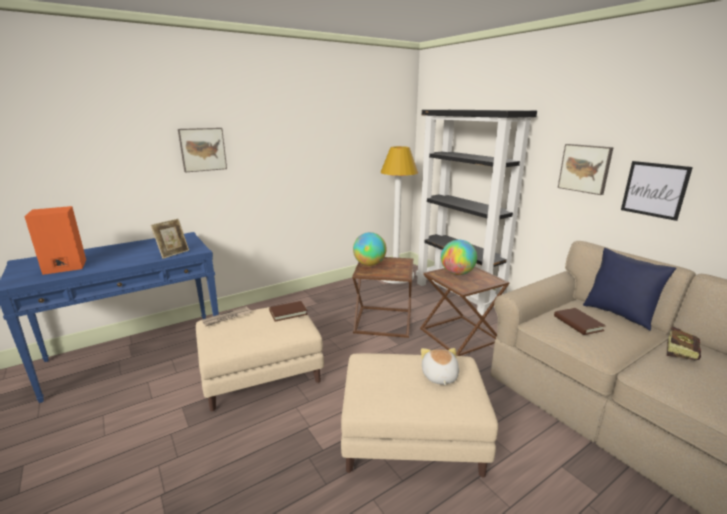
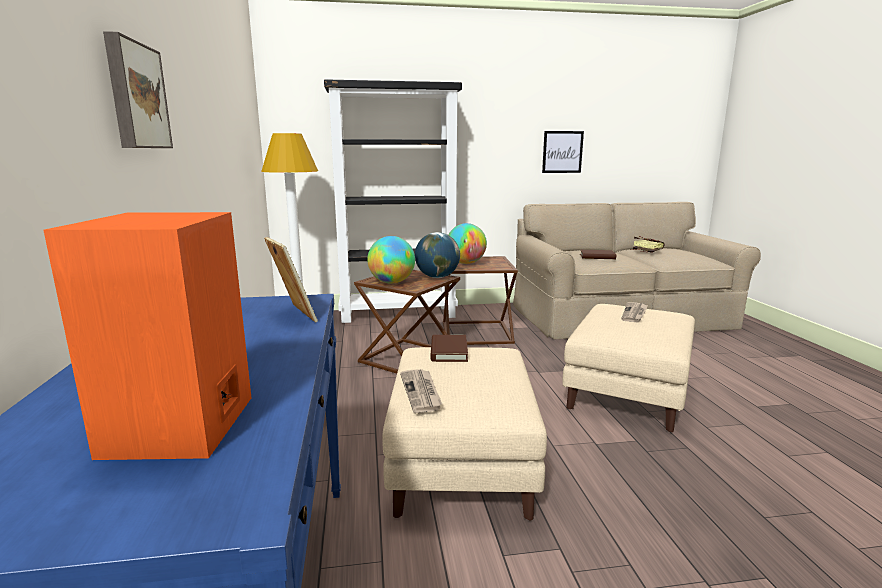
camera: 65 degrees left, 5 degrees down
plush toy [421,348,459,385] -> newspaper [621,302,648,322]
picture [558,144,614,195] -> none
blue pillow [583,248,677,331] -> none
none -> globe [415,232,460,278]

